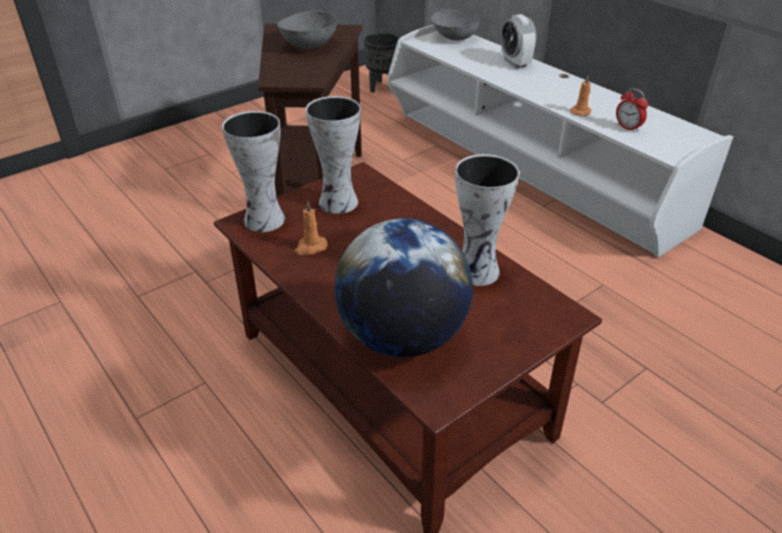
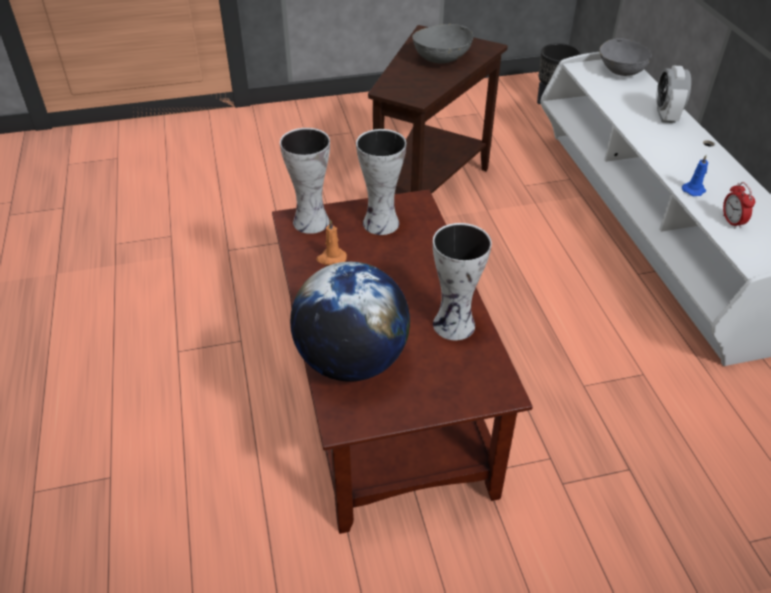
camera: 25 degrees right, 5 degrees up
orange candle [570,75,591,116] -> blue candle [682,154,708,196]

